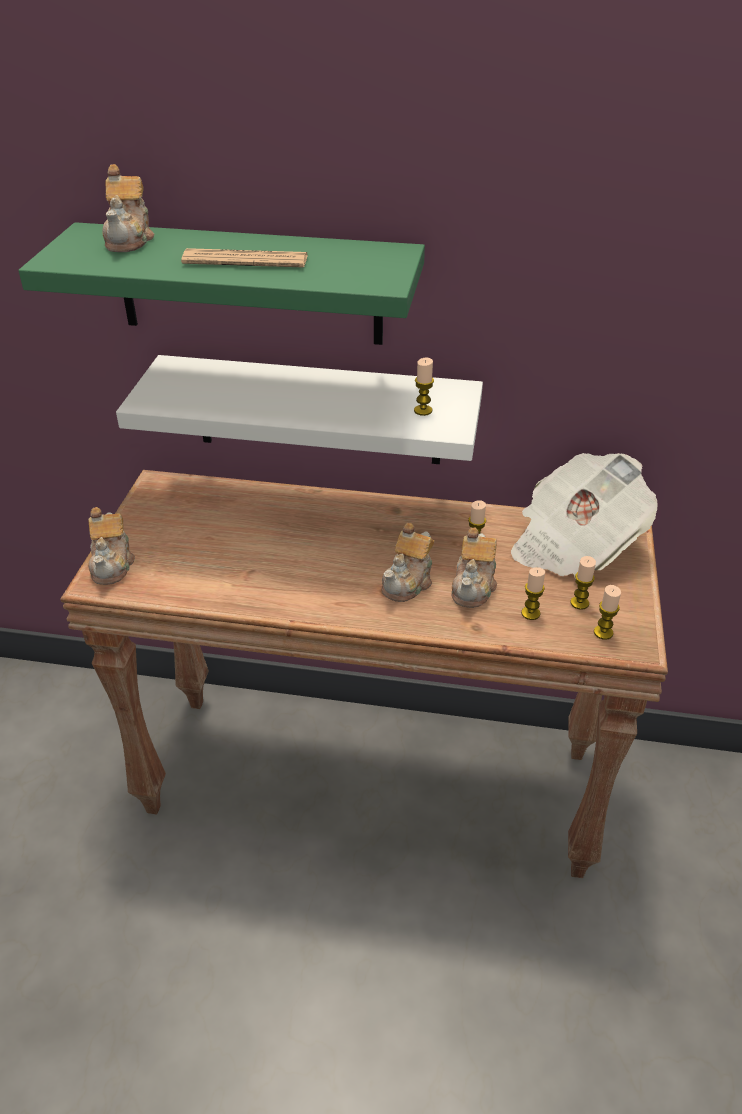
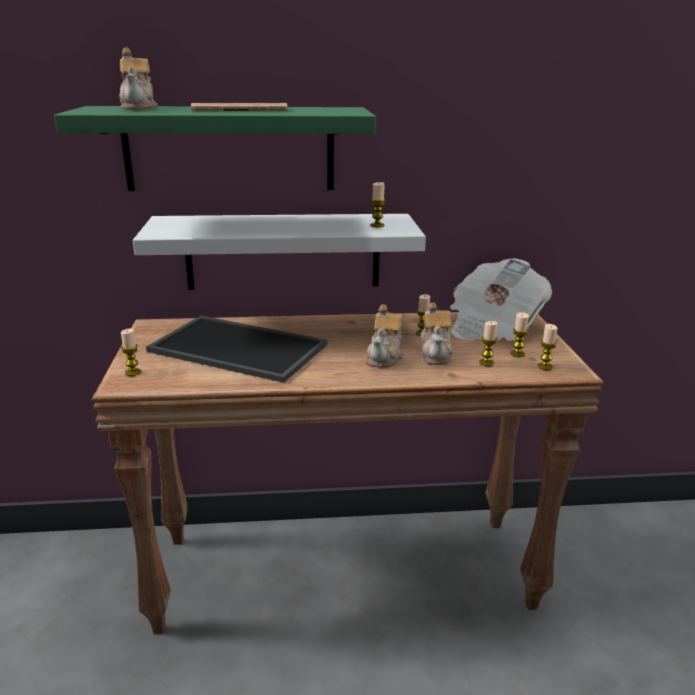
camera: 15 degrees left, 15 degrees down
teapot [88,507,135,585] -> candle [121,328,141,376]
none -> tray [146,316,327,383]

